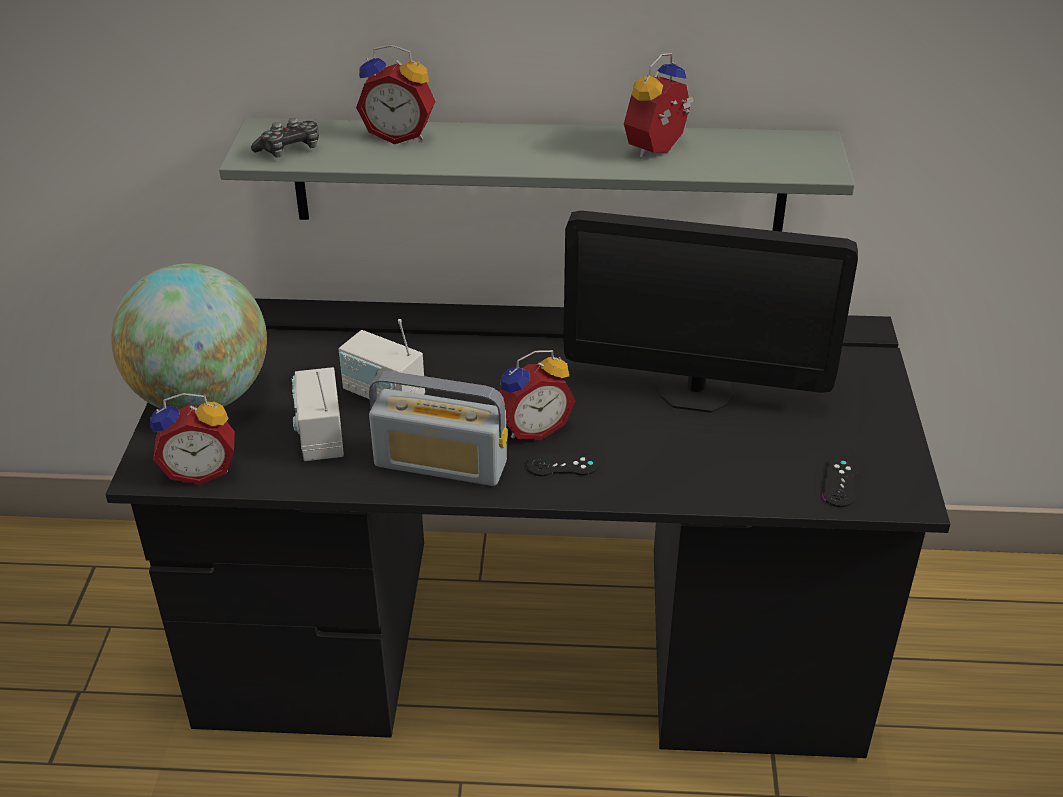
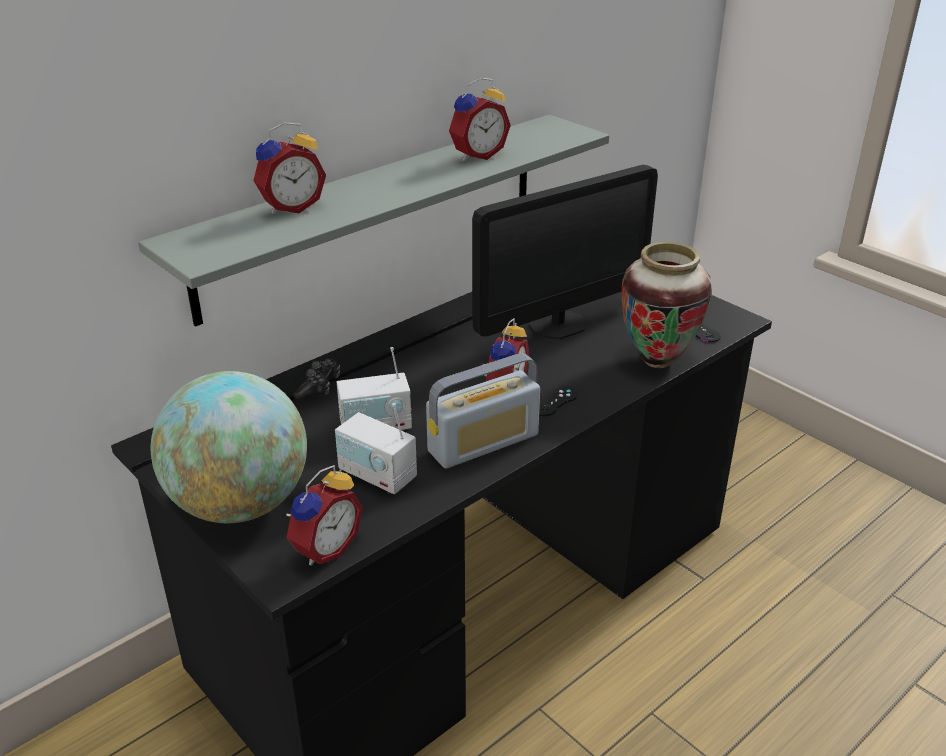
camera: 45 degrees left, 5 degrees down
game controller [251,118,319,158] -> game controller moved to [293,358,340,400]
alarm clock [624,53,694,158] -> alarm clock turned 120 degrees counterclockwise [449,77,511,161]
none -> vase [622,242,712,368]

